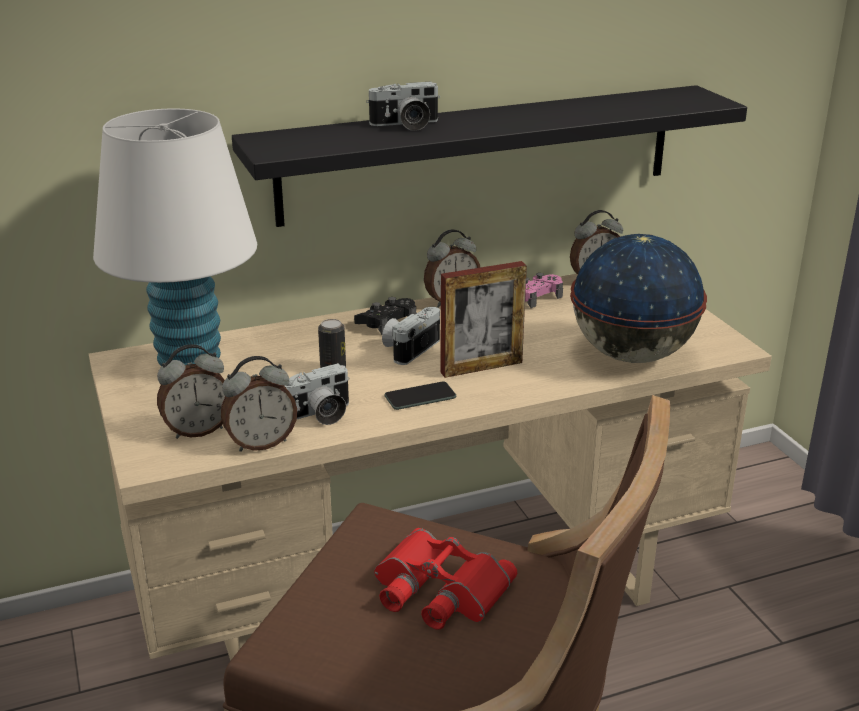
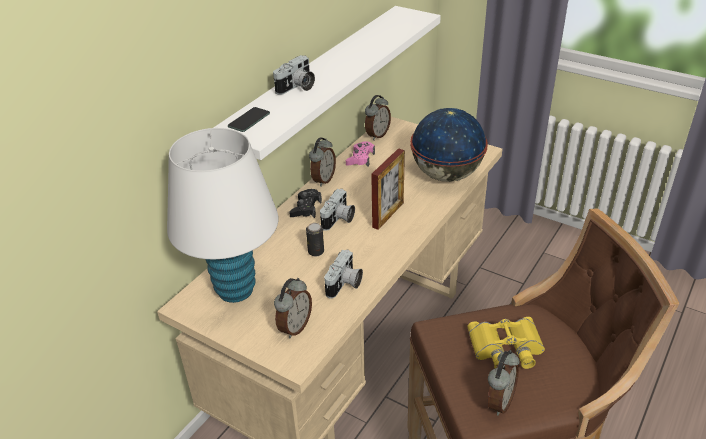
camera: 35 degrees left, 10 degrees up
alarm clock [221,356,297,452] -> alarm clock moved to [488,350,519,416]
black shelf [232,85,747,227] -> white shelf [213,6,441,160]
red binoculars [374,528,517,630] -> yellow binoculars [467,317,545,369]
camera [382,307,440,365] -> camera turned 150 degrees counterclockwise [320,189,355,231]
phone [385,382,456,410] -> phone moved to [228,107,270,132]

